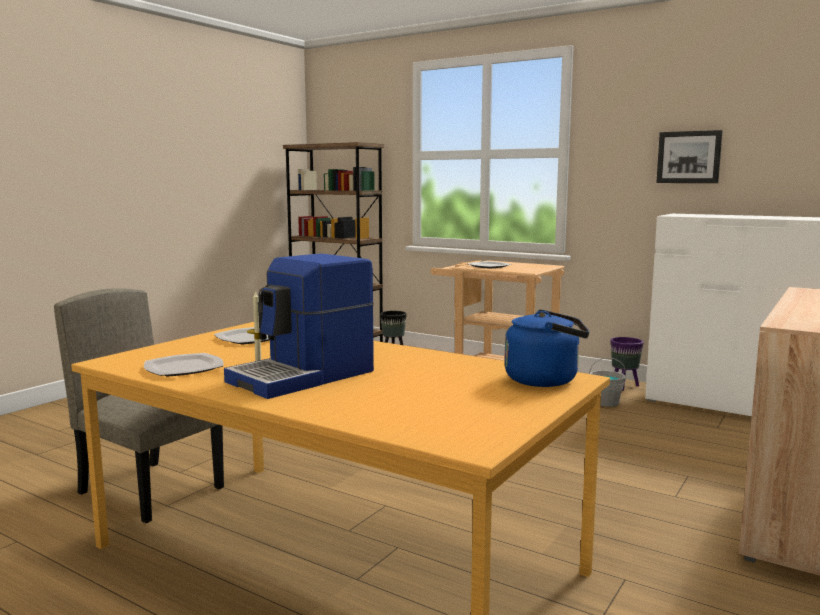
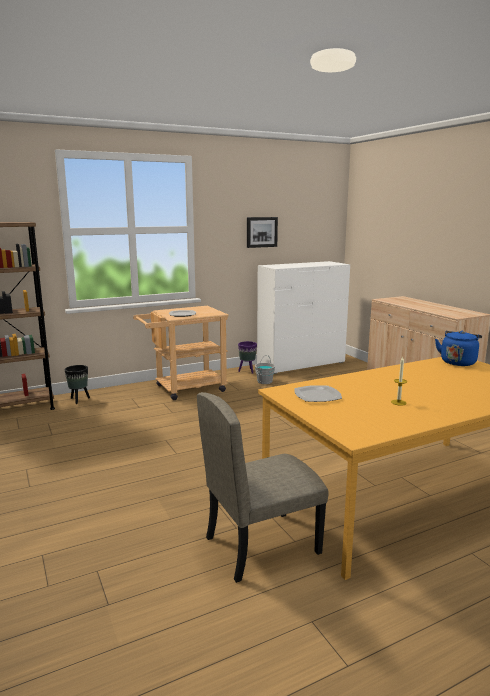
camera: 60 degrees left, 5 degrees up
plate [144,353,223,376] -> none
coffee machine [224,254,374,399] -> none

